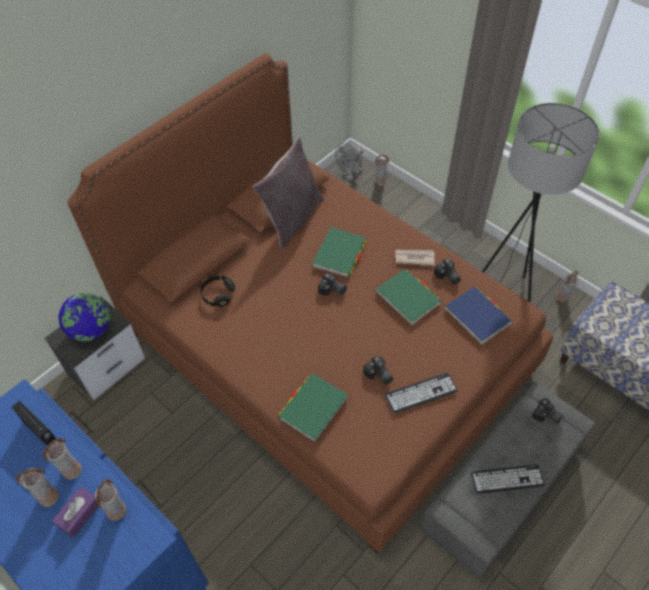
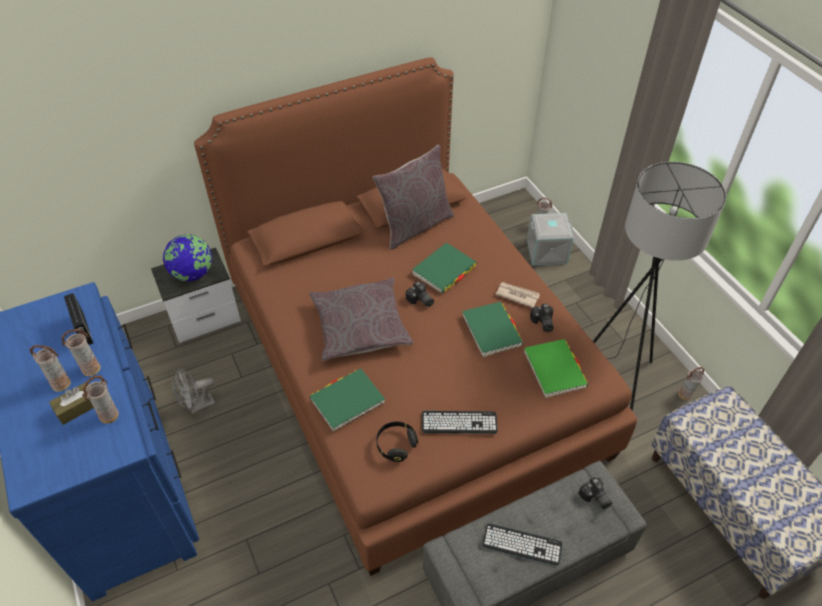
camera: 20 degrees right, 5 degrees down
purple tissue box [52,486,98,538] -> brown tissue box [49,382,94,425]
black headphones [200,276,235,307] -> black headphones moved to [376,422,418,462]
grey fan [335,143,363,181] -> grey fan moved to [173,368,216,415]
camera [363,356,393,384] -> none
blue book [445,286,512,345] -> green book [524,339,588,398]
none -> grey pillow [309,278,413,361]
none -> grey storage box [527,213,573,265]

